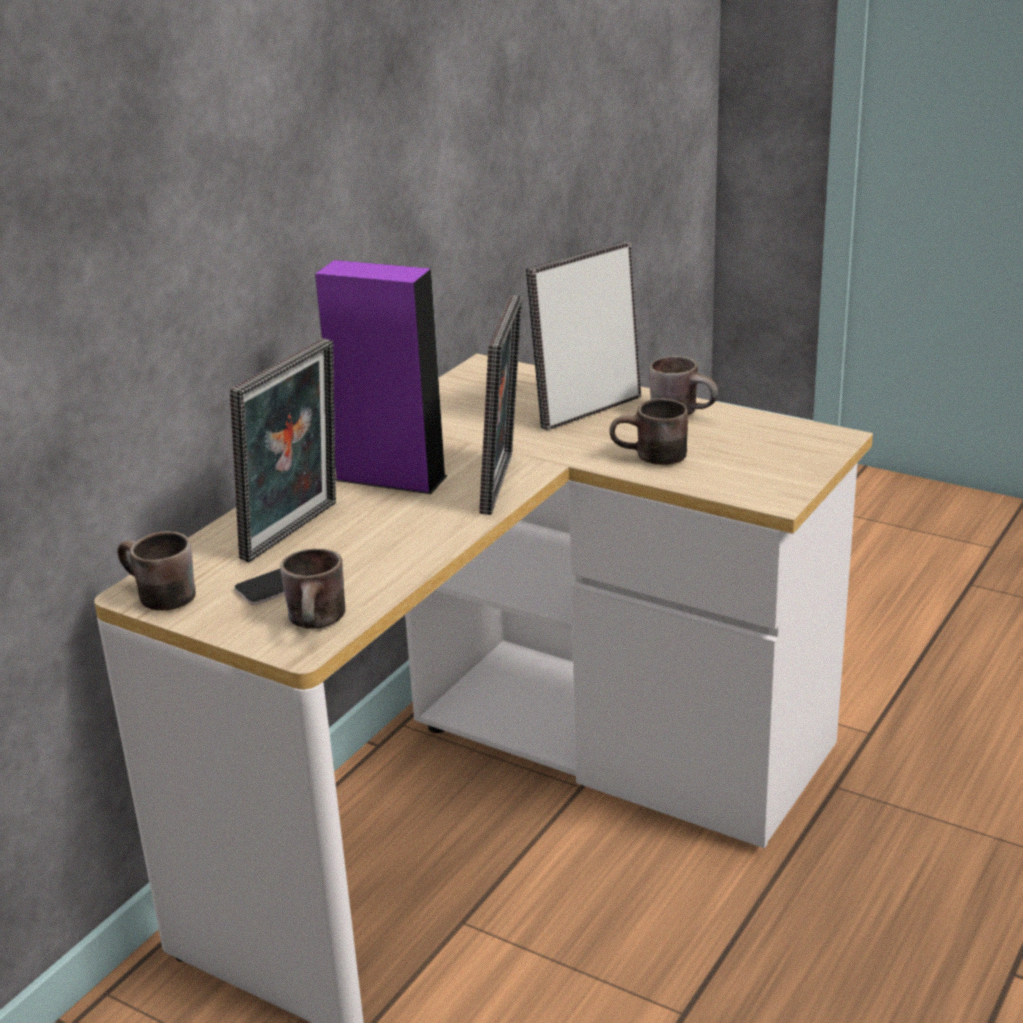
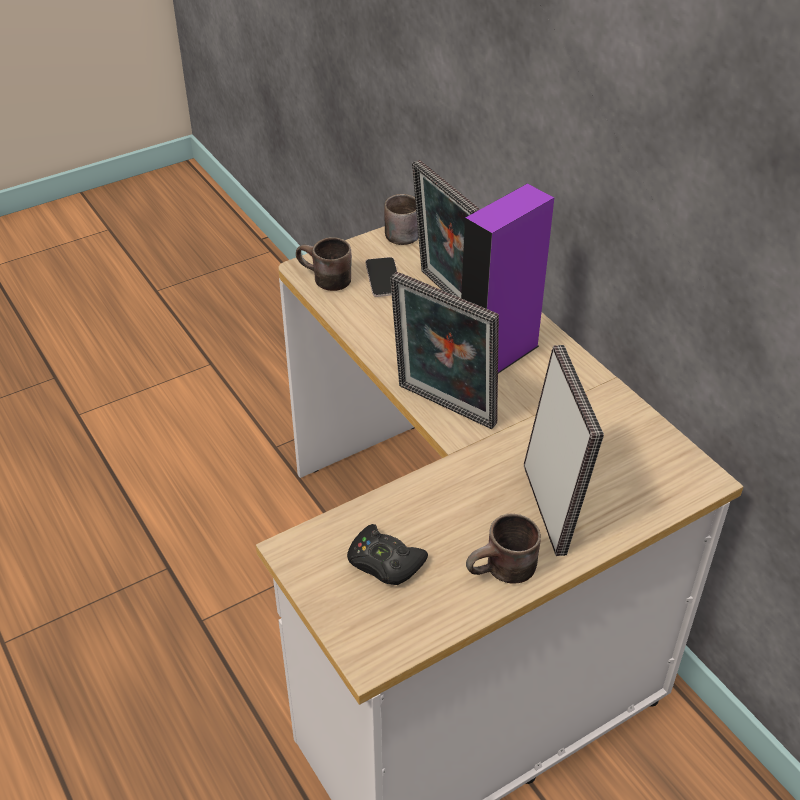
camera: 115 degrees right, 15 degrees up
brown mug [610,398,688,465] -> none
none -> black game controller [347,524,428,585]

